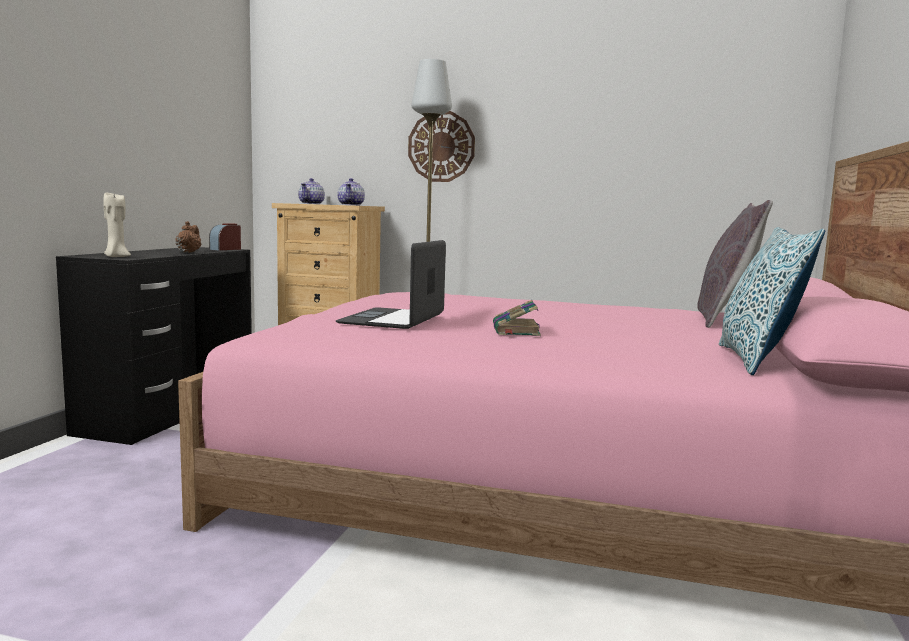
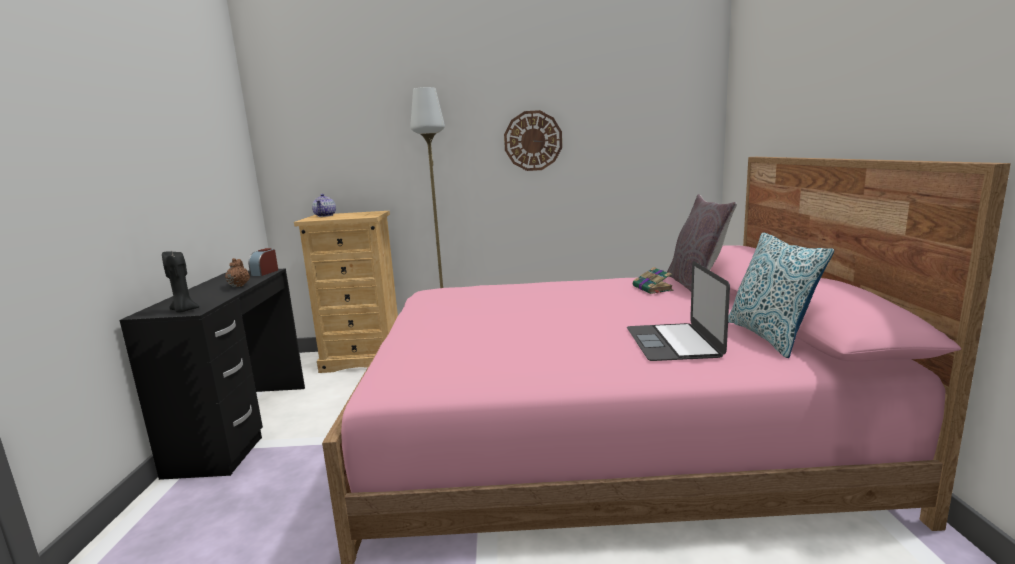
camera: 15 degrees left, 5 degrees up
beige candle [103,193,131,257] -> black candle [162,252,199,312]
laptop [336,240,446,329] -> laptop moved to [627,261,730,361]
teapot [338,178,365,205] -> none
wall clock [408,111,475,182] -> wall clock moved to [504,110,562,171]
book [493,300,541,336] -> book moved to [633,267,674,294]

